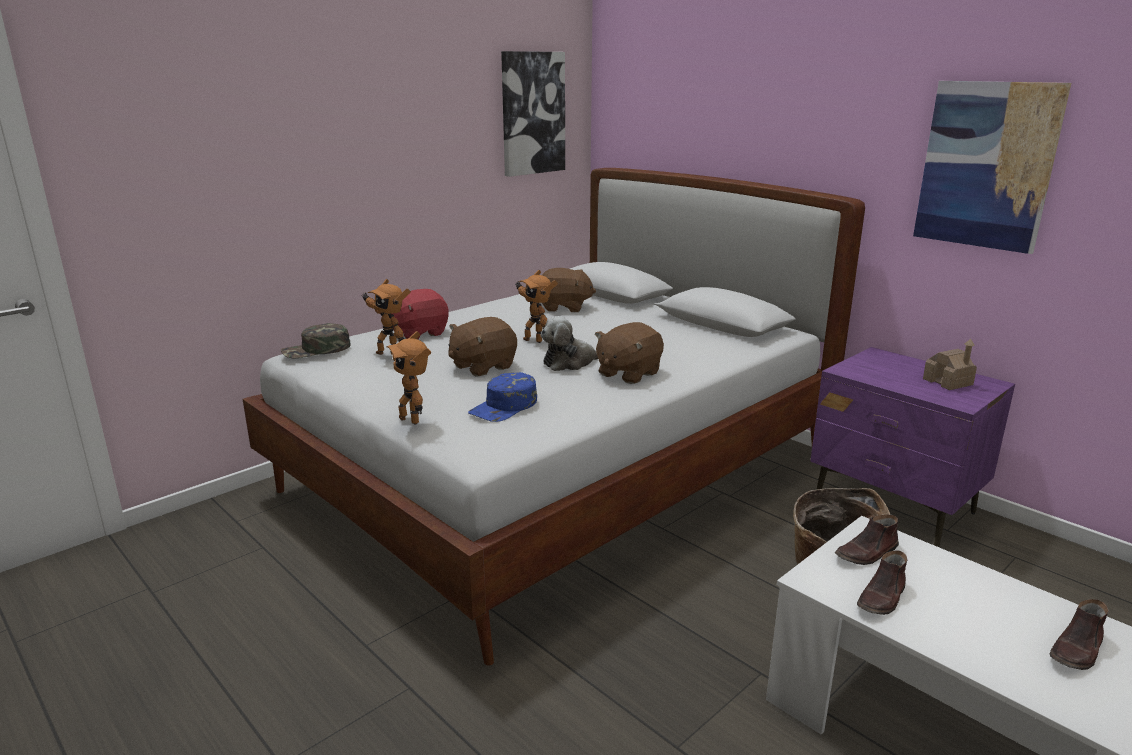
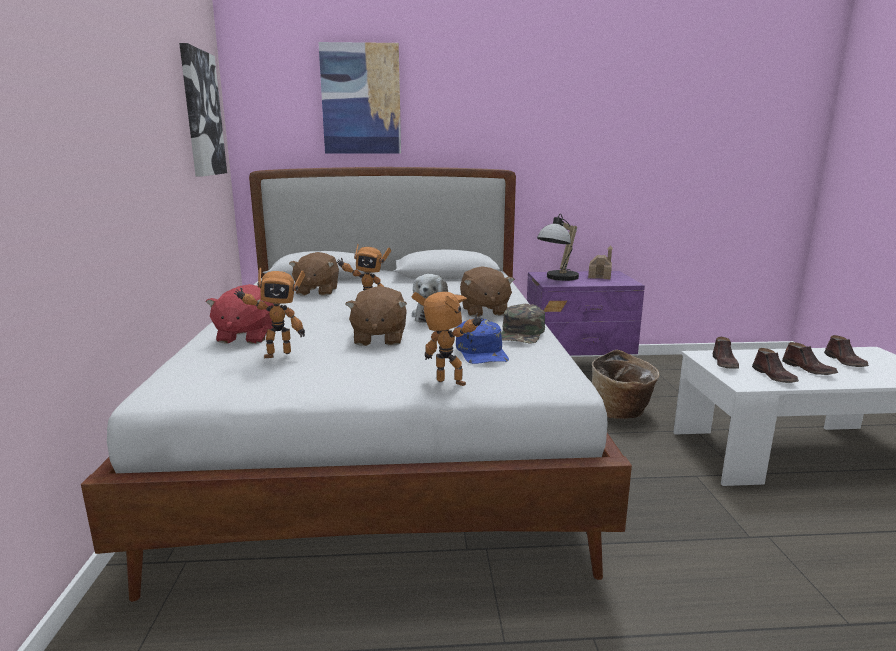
camera: 50 degrees left, 5 degrees down
green cap [281,323,350,358] -> green cap moved to [501,304,545,343]
toy robot [386,331,431,425] -> toy robot turned 150 degrees counterclockwise [411,292,484,386]
brown plush toy [542,268,596,312] -> brown plush toy turned 135 degrees clockwise [289,252,339,296]
picture [913,81,1071,254] -> picture moved to [319,42,401,153]
none -> table lamp [537,214,579,281]
none -> brown shoe [782,342,838,375]

